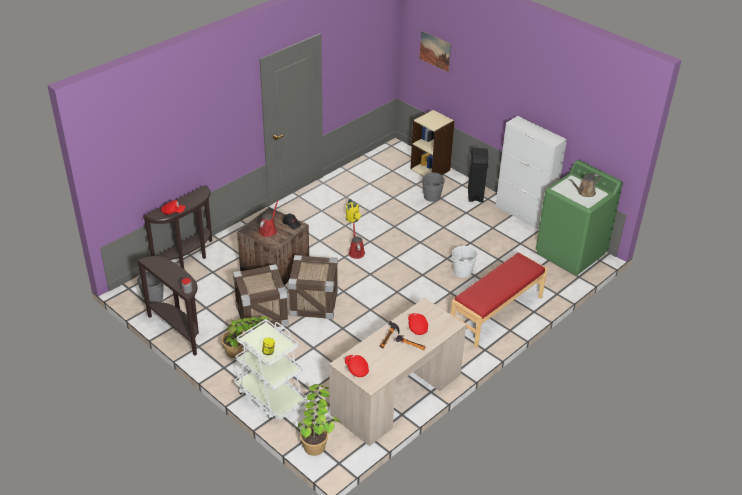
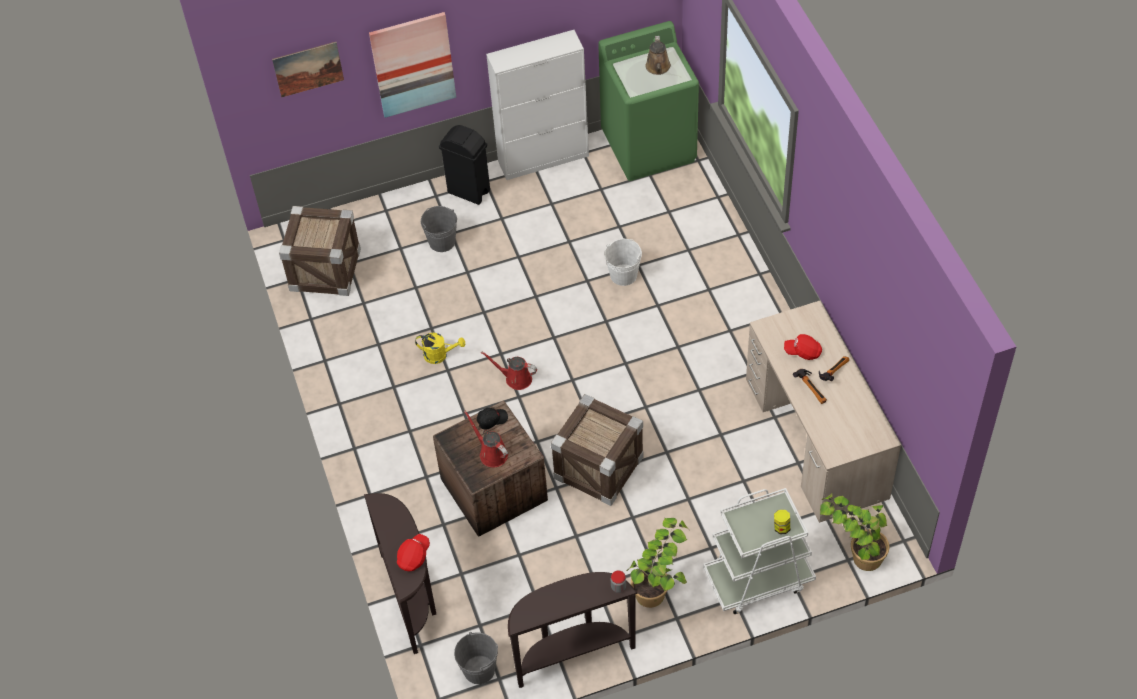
camera: 60 degrees left, 15 degrees up
crate [233,264,289,334] -> crate moved to [279,206,361,296]
red cap [345,355,369,377] -> none
beige bookcase [410,109,455,176] -> none
red bench [451,253,547,348] -> none
none -> picture [369,12,456,118]

